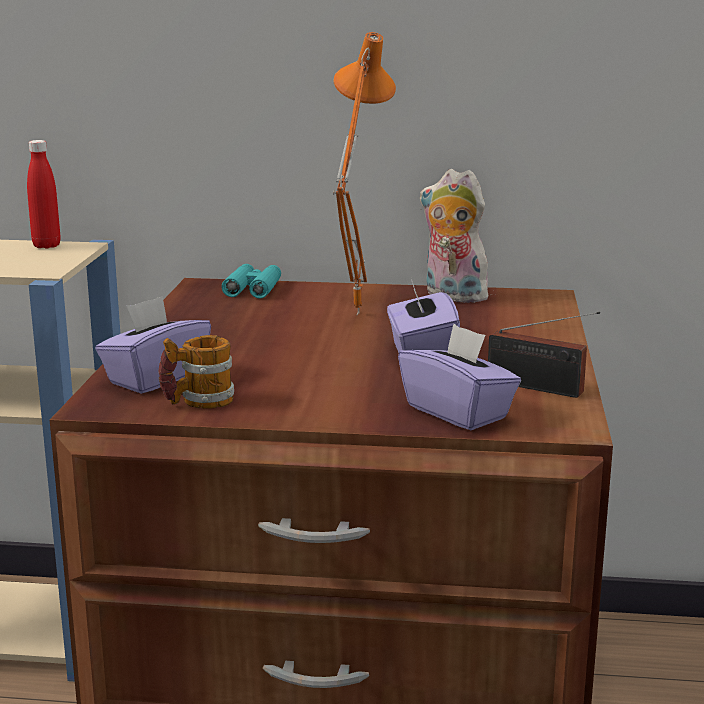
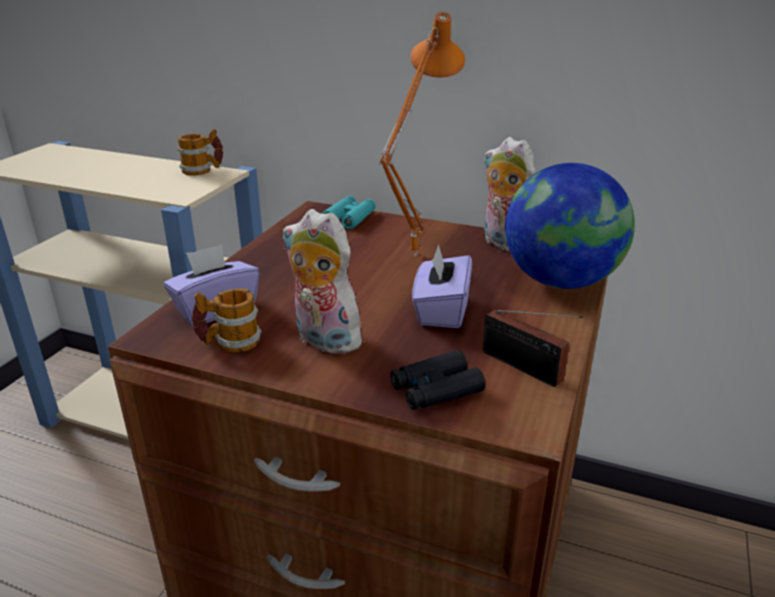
camera: 15 degrees right, 10 degrees up
red bottle [27,140,60,249] -> mug [177,129,223,176]
purple tissue box [398,324,521,430] -> black binoculars [390,350,485,410]
none -> plush toy [283,209,370,354]
none -> globe [505,163,635,289]

